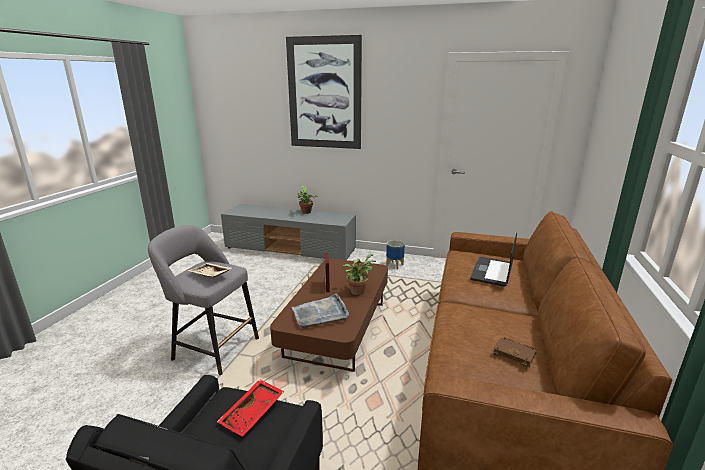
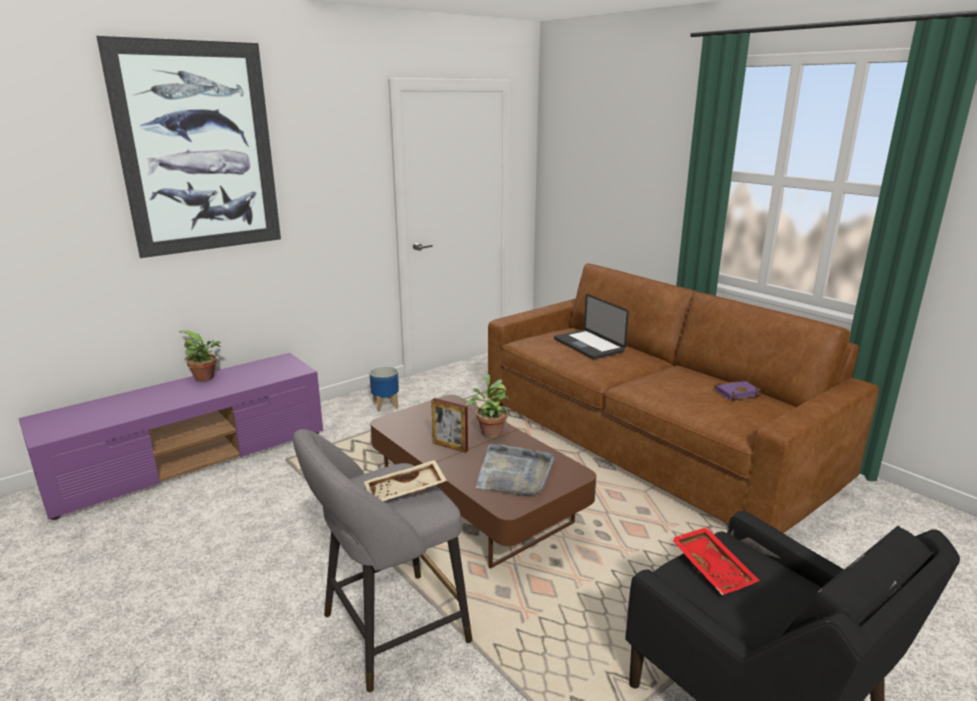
camera: 55 degrees left, 0 degrees up
grey tv stand [221,204,356,260] -> purple tv stand [18,353,323,520]
brown book [493,337,537,368] -> purple book [714,380,762,401]

